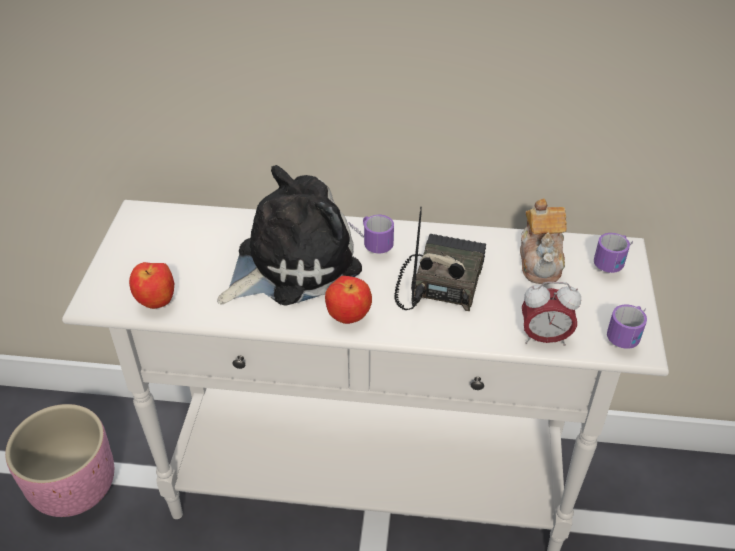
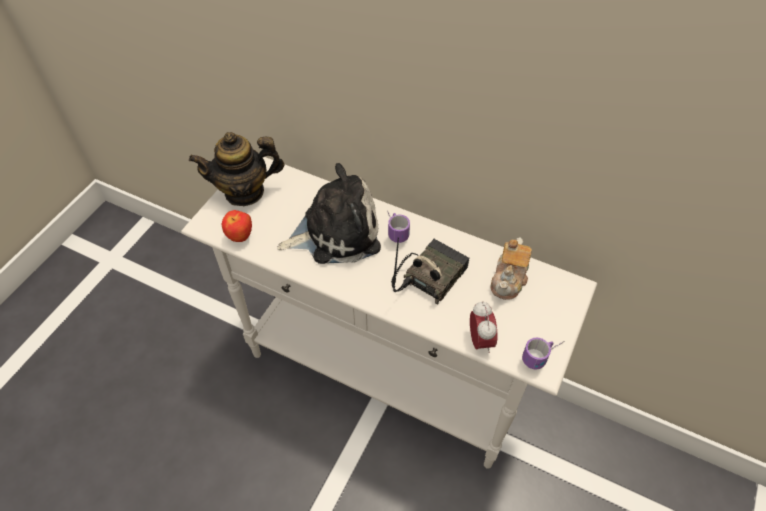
camera: 20 degrees right, 10 degrees up
pink planter [5,404,114,517] -> none
apple [325,276,372,324] -> none
alarm clock [522,282,581,346] -> alarm clock turned 120 degrees counterclockwise [470,301,498,353]
mug [594,233,633,273] -> none
none -> teapot [189,132,284,206]

